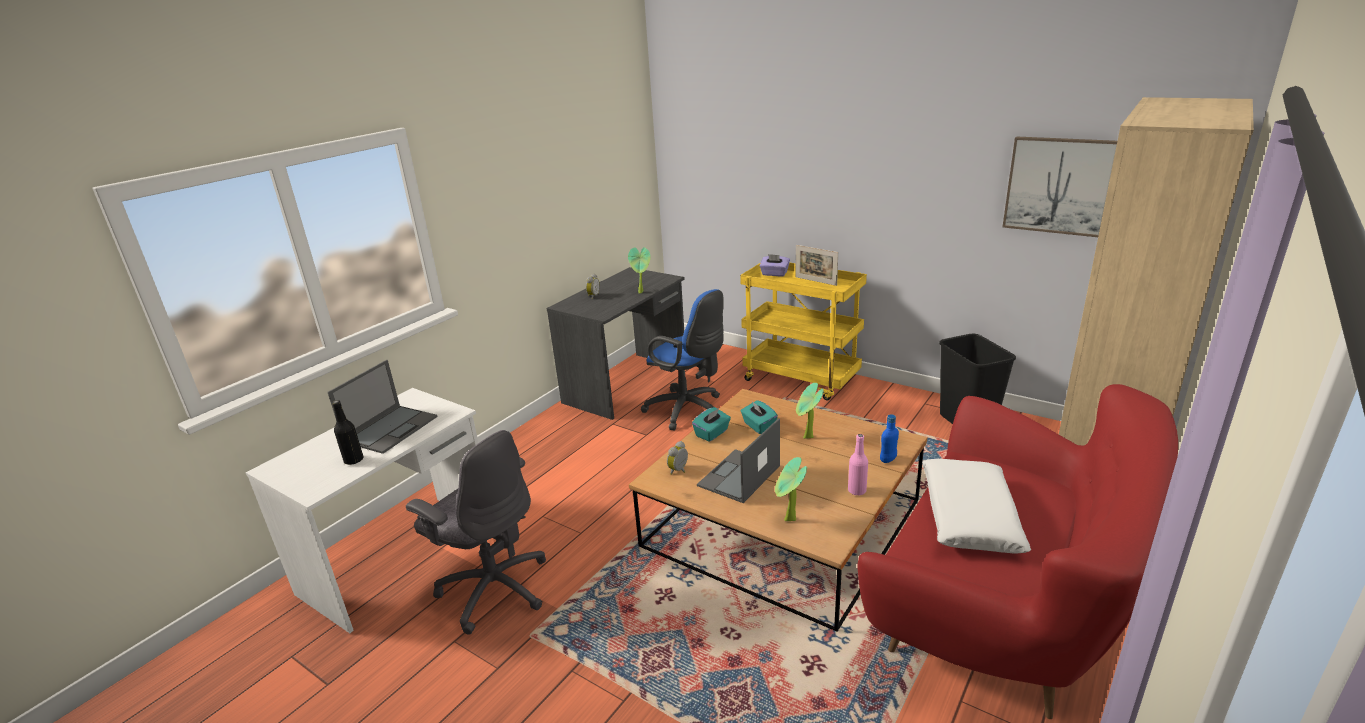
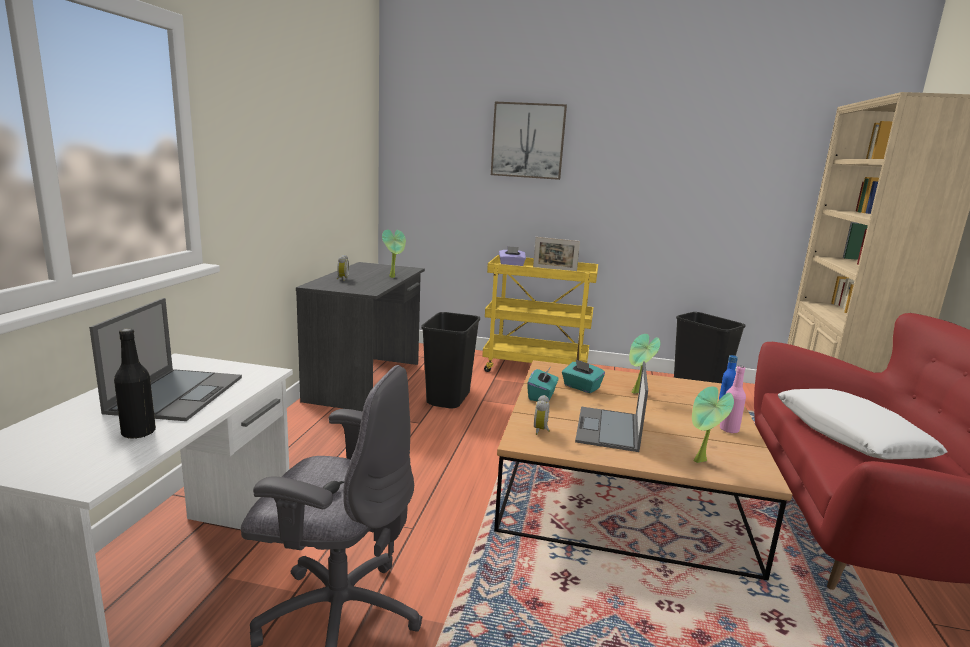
camera: 25 degrees left, 10 degrees down
blue office chair [641,289,724,431] -> black trash can [421,312,480,408]
picture [1003,137,1117,237] -> picture moved to [491,102,567,180]

